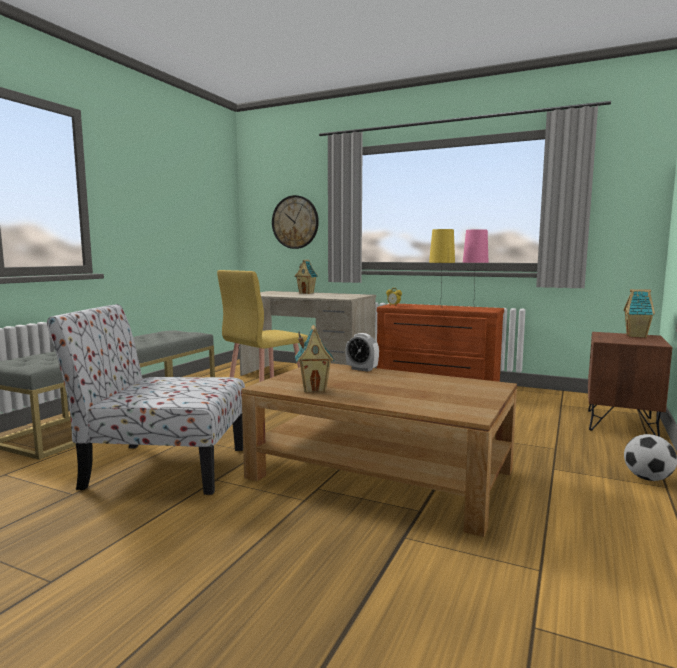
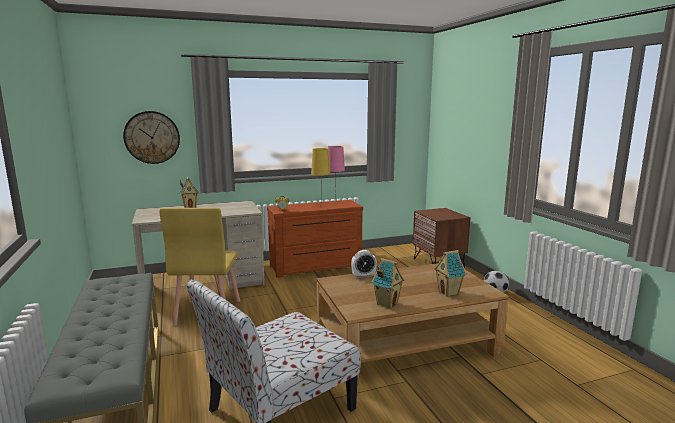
camera: 45 degrees left, 5 degrees up
toy house [624,289,655,338] -> toy house moved to [434,250,467,297]

